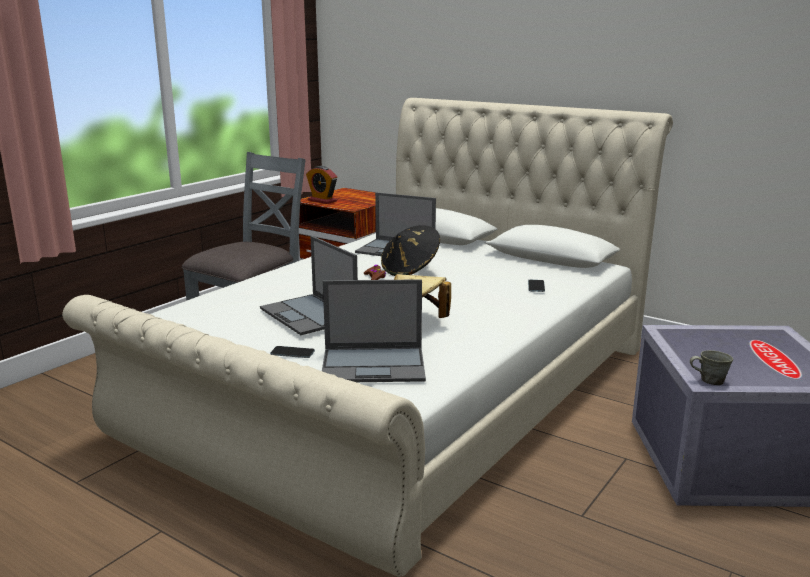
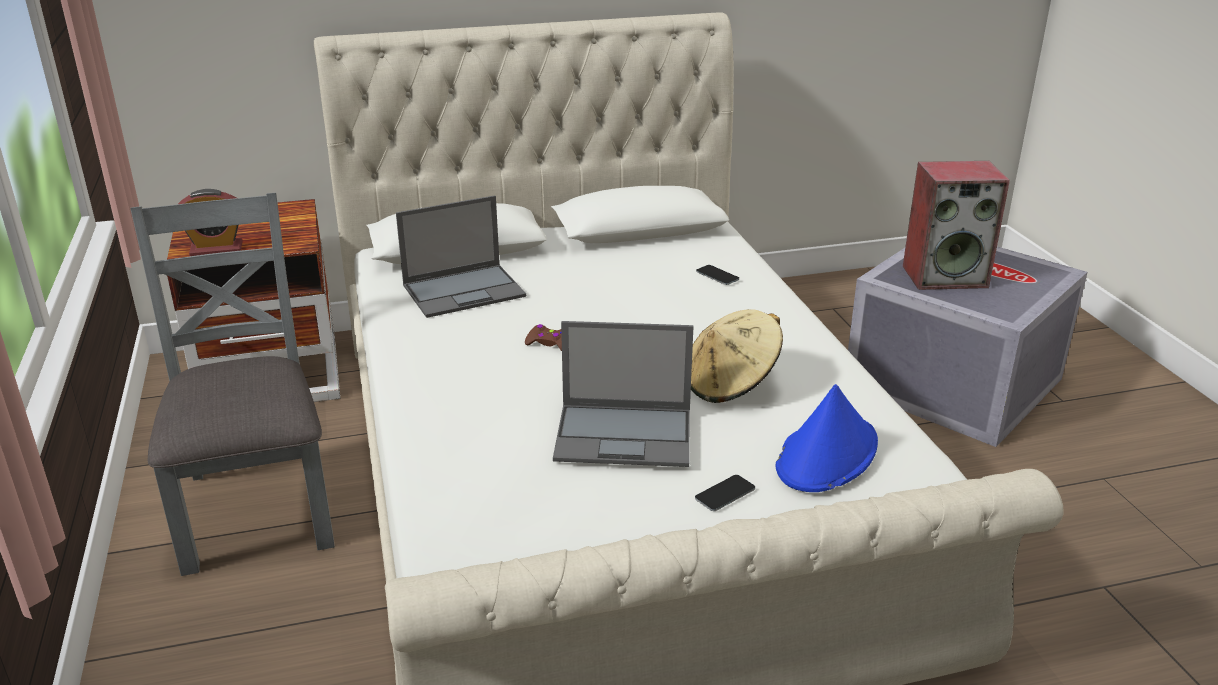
camera: 50 degrees left, 10 degrees up
laptop [322,279,426,382] -> blue hat [776,384,878,492]
black hat [381,225,440,276] -> none
grey mug [690,350,733,385] -> none
none -> speaker [903,161,1010,290]

